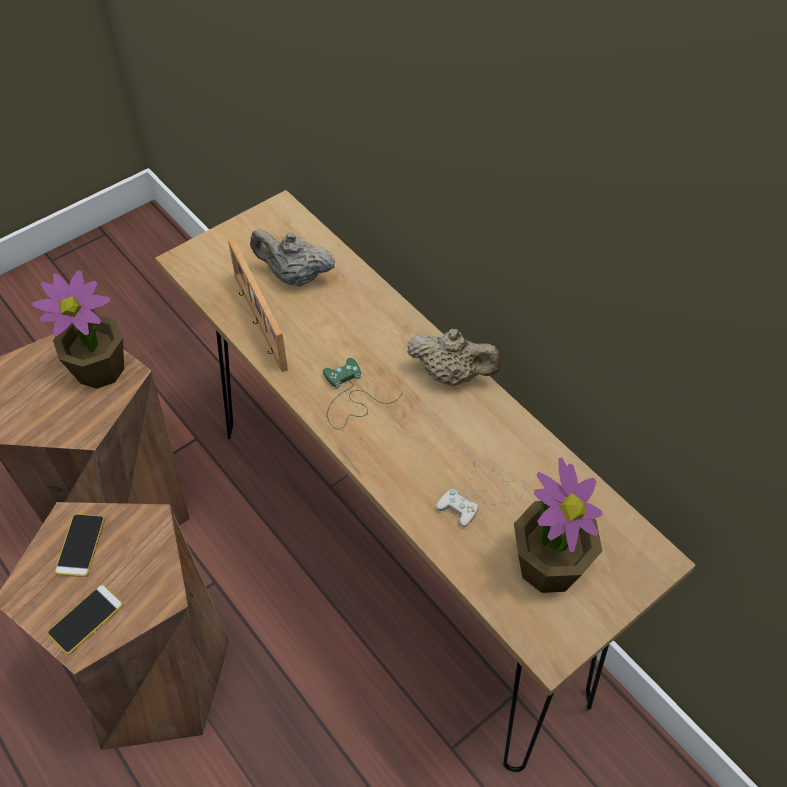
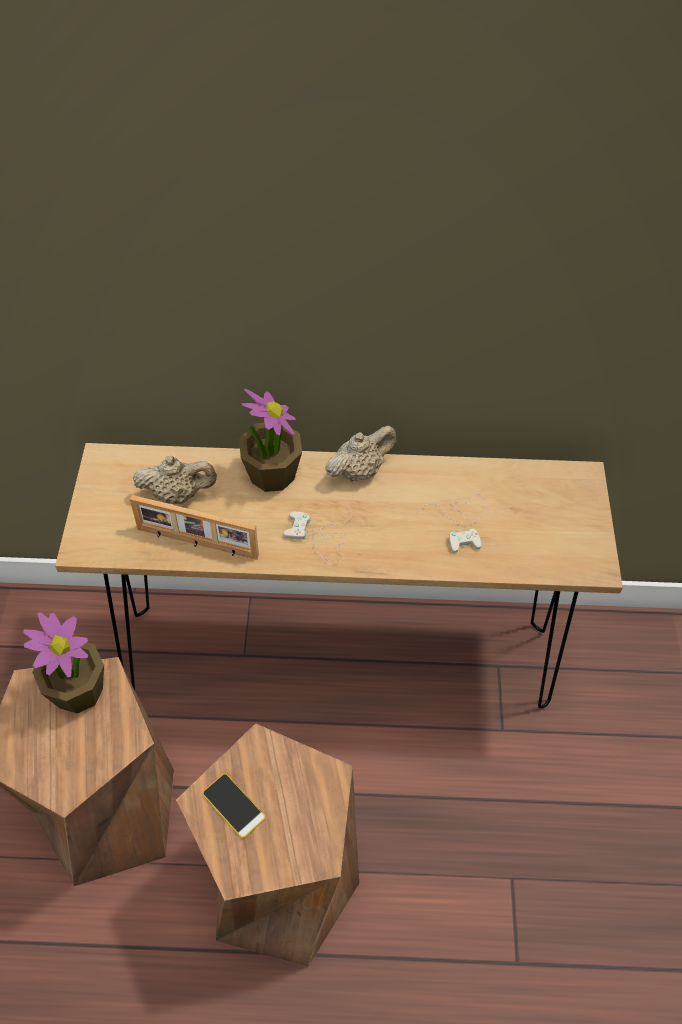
camera: 50 degrees left, 0 degrees up
phone [47,585,123,654] -> none
beige teapot [250,229,335,286] -> beige teapot turned 150 degrees counterclockwise [132,456,217,504]
green game controller [323,358,403,429] -> white game controller [284,505,352,562]
potted plant [514,458,602,593] -> potted plant moved to [239,389,302,492]

